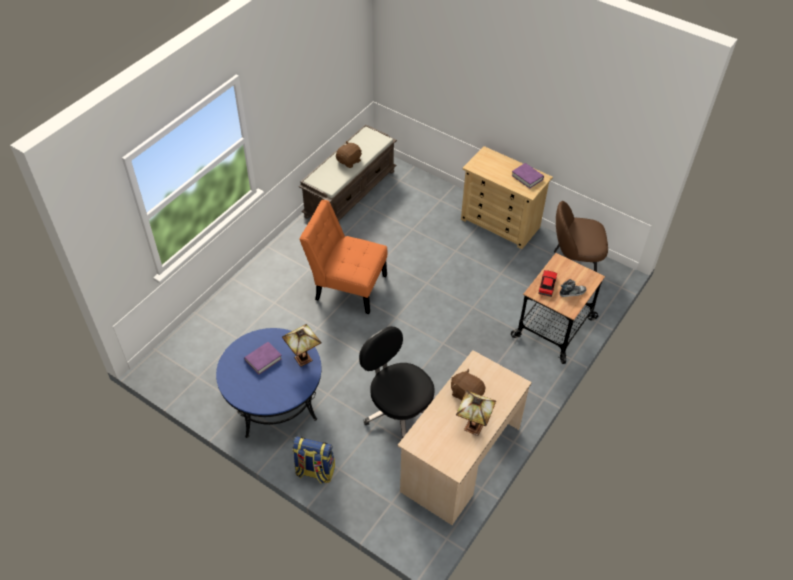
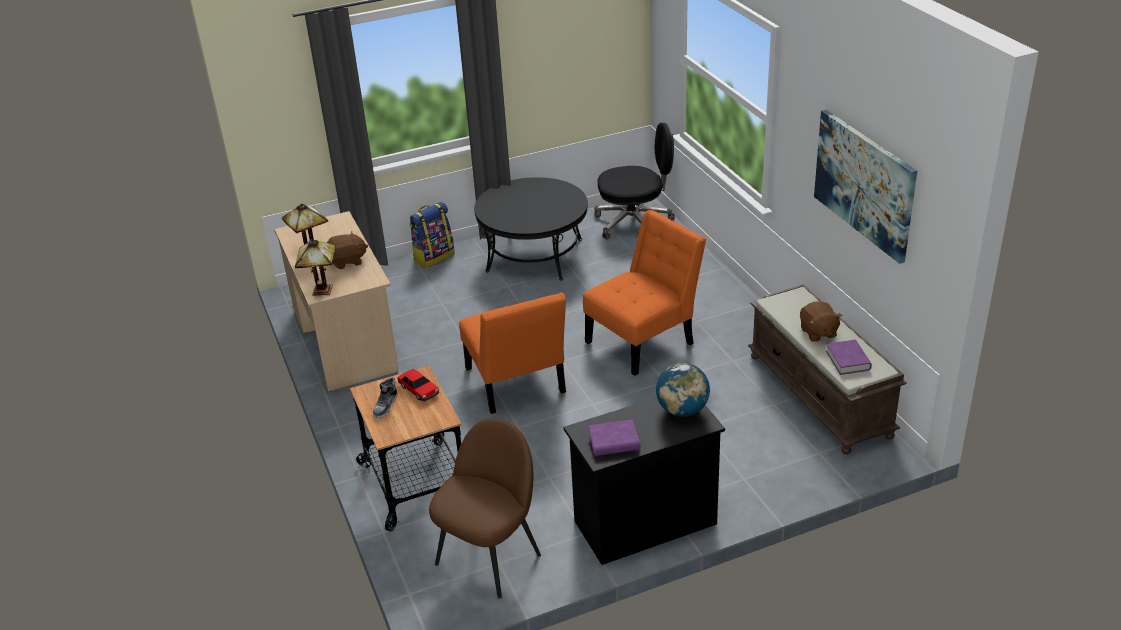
camera: 125 degrees right, 15 degrees down
blue coffee table [216,328,321,438] -> black coffee table [474,177,588,280]
purple book [244,342,282,375] -> purple book moved to [826,340,872,375]
table lamp [282,324,321,367] -> table lamp moved to [295,239,336,296]
black office chair [359,326,434,441] -> black office chair moved to [595,123,675,239]
beige dresser [461,146,553,249] -> black dresser [563,398,725,565]
none -> orange chair [459,292,566,414]
none -> globe [656,363,710,417]
none -> picture [814,110,917,264]

